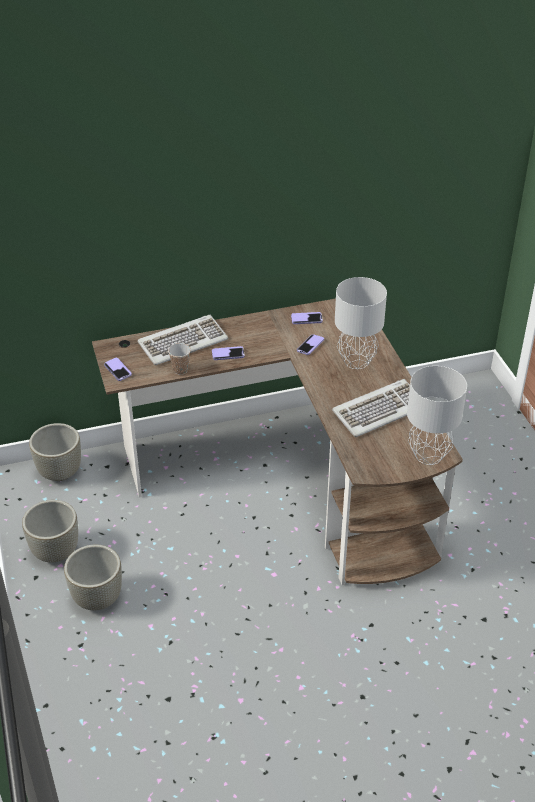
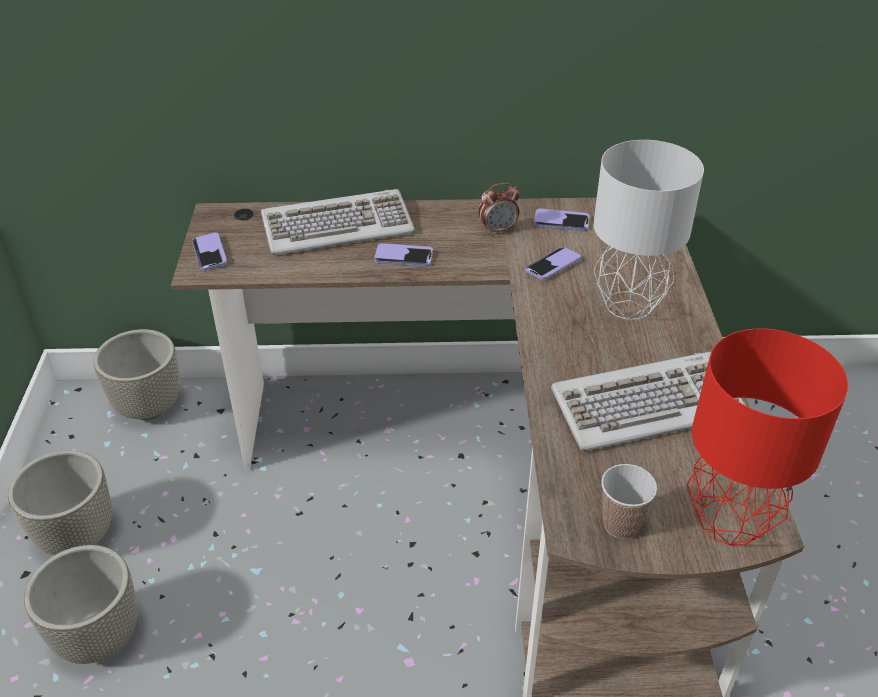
camera: 15 degrees right, 0 degrees up
cup [168,343,191,375] -> cup moved to [601,464,657,539]
grey table lamp [407,366,467,465] -> red table lamp [687,328,848,546]
none -> alarm clock [478,183,519,235]

